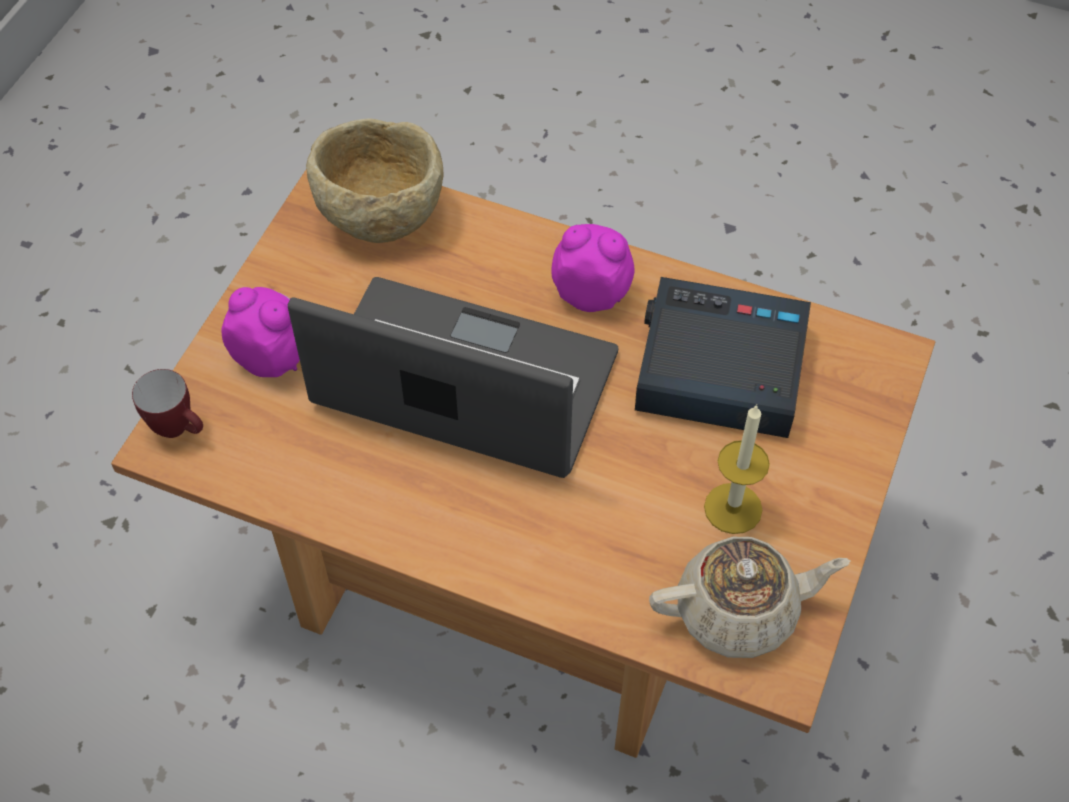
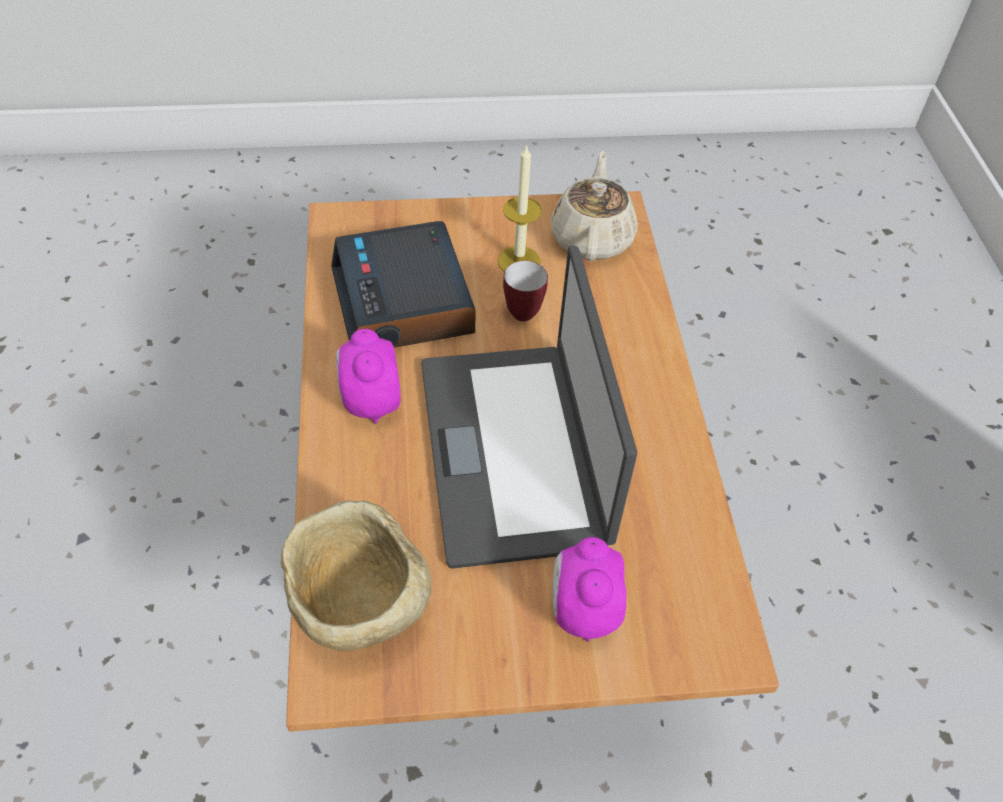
camera: 120 degrees left, 5 degrees down
mug [132,369,203,438] -> mug moved to [503,261,548,321]
beige teapot [649,537,850,658] -> beige teapot turned 45 degrees clockwise [551,151,638,261]

